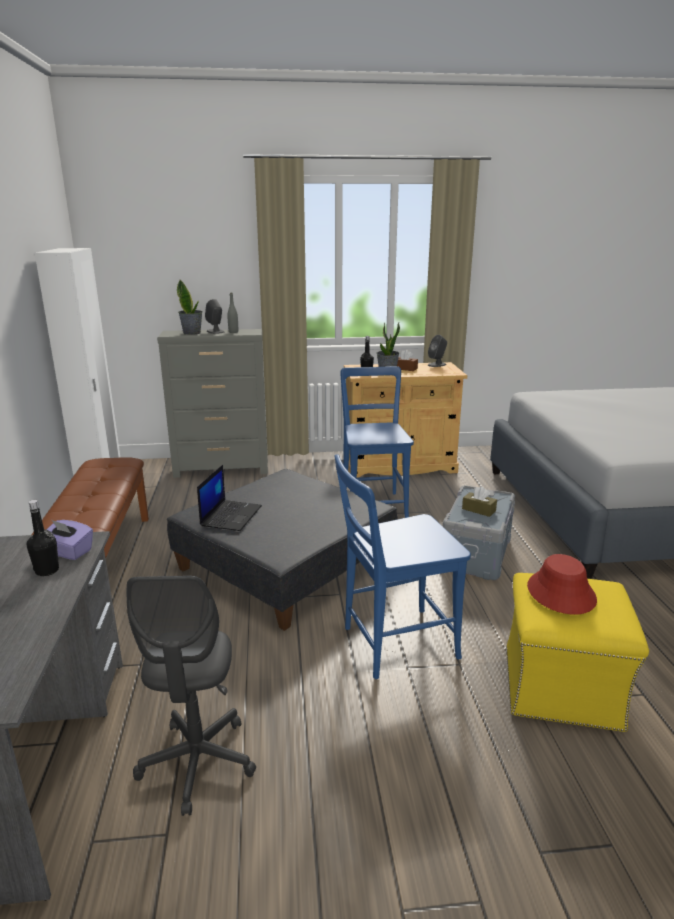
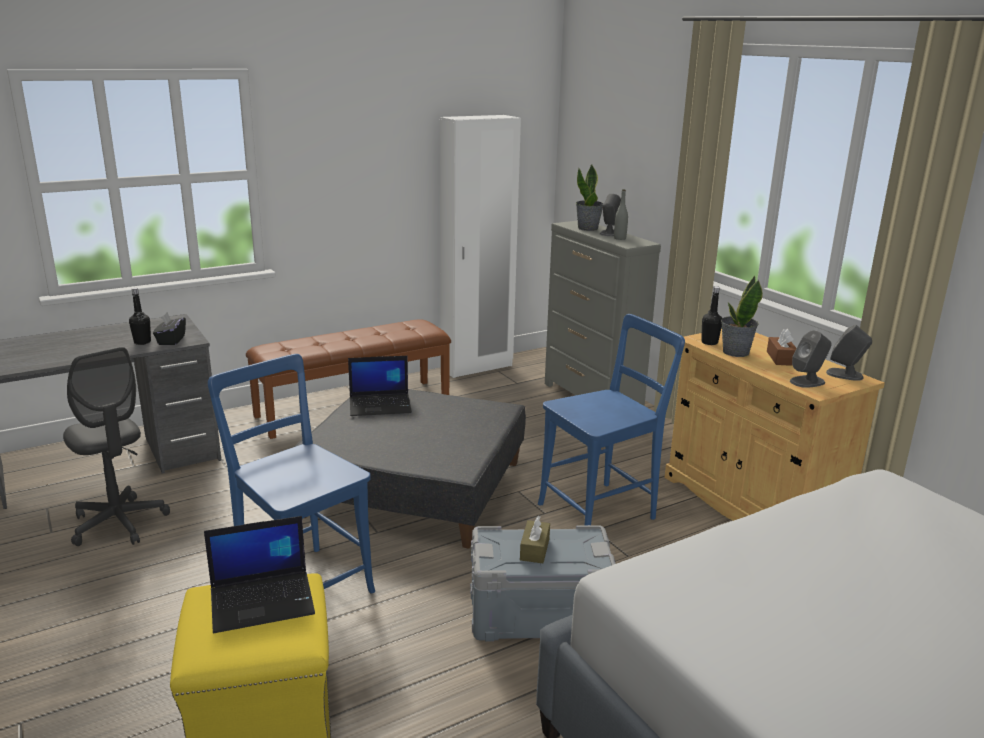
camera: 65 degrees right, 0 degrees up
purple tissue box [46,520,93,560] -> black tissue box [153,312,186,345]
grey office chair [127,576,256,816] -> grey office chair turned 105 degrees counterclockwise [63,347,170,546]
red hat [527,554,597,615] -> laptop [204,516,315,633]
none -> grey speaker [790,330,831,388]

